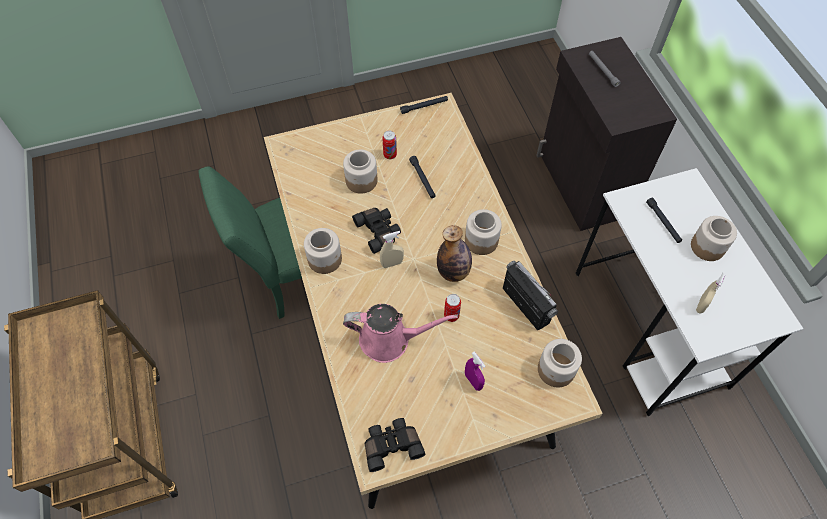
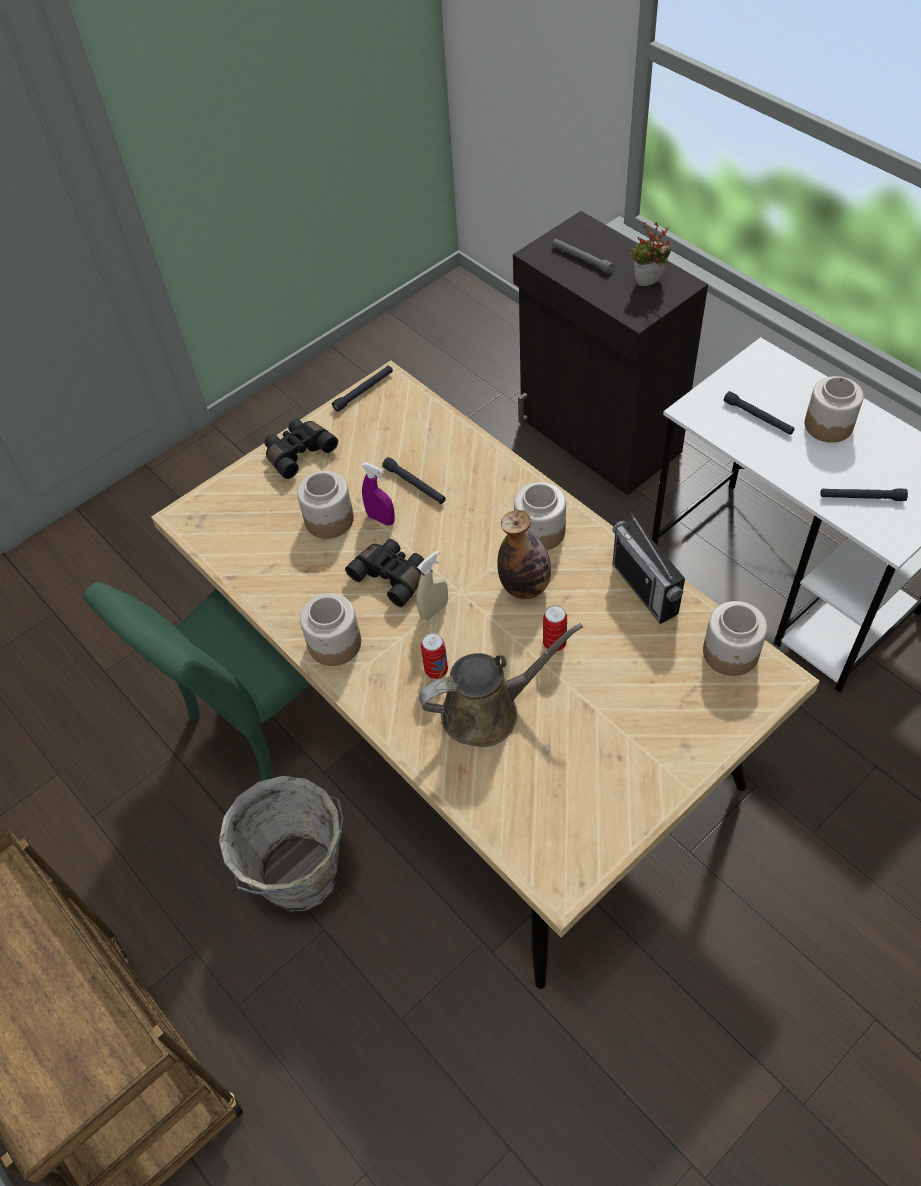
camera: 20 degrees left, 5 degrees down
pink watering can [343,304,458,363] -> brown watering can [419,623,583,747]
black binoculars [365,418,425,472] -> black binoculars moved to [265,419,338,479]
can [382,131,397,159] -> can moved to [421,633,448,679]
purple spray bottle [465,352,485,391] -> purple spray bottle moved to [361,463,395,526]
radio [503,261,558,330] -> radio turned 150 degrees counterclockwise [613,512,685,624]
beige spray bottle [696,272,726,314] -> black flashlight [820,488,908,501]
none -> grey bucket [219,776,344,912]
none -> potted plant [630,222,671,286]

